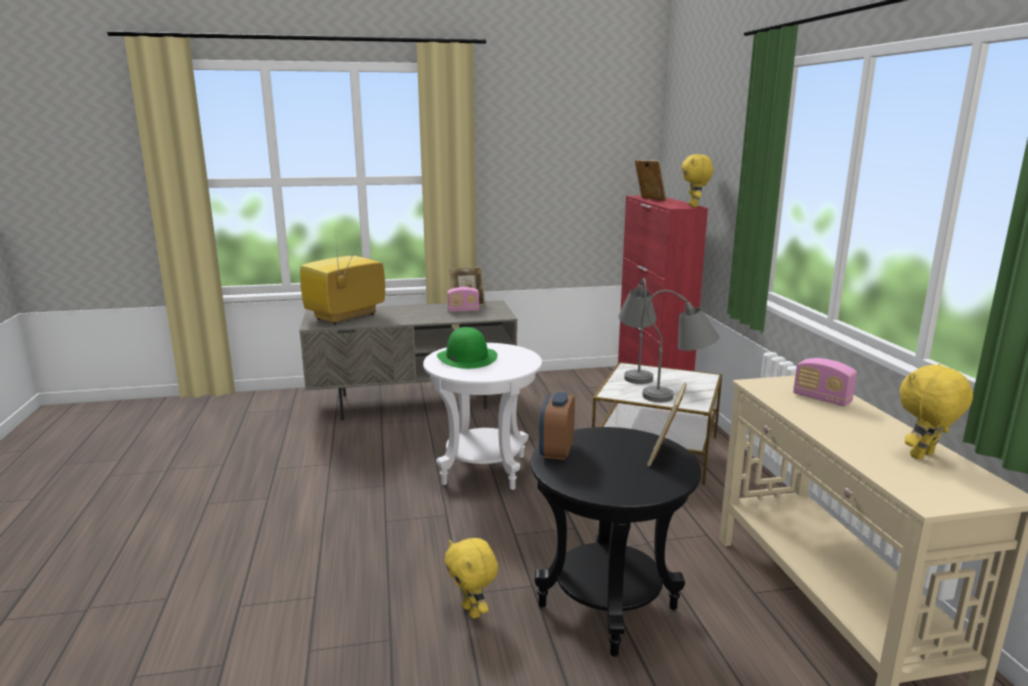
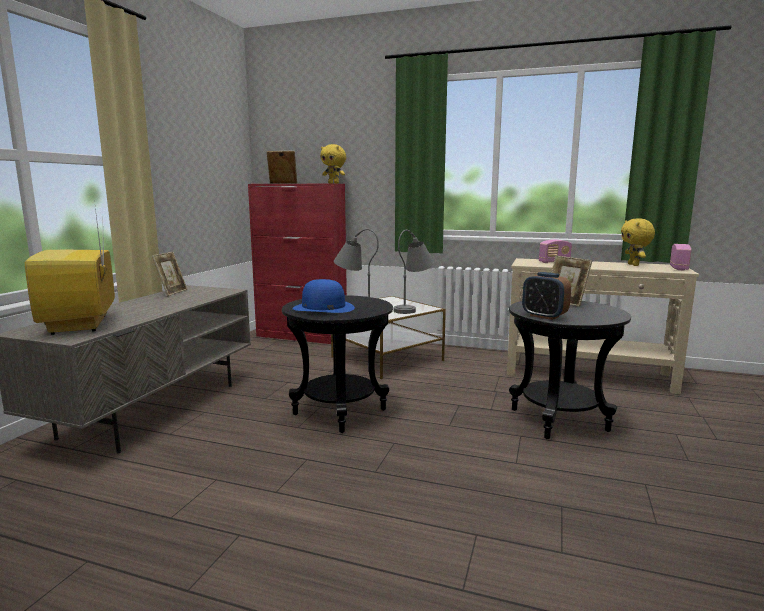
camera: 60 degrees left, 5 degrees down
white side table [423,343,542,490] -> black side table [282,295,393,433]
green hat [437,327,497,369] -> blue hat [292,279,355,313]
yellow plush toy [445,538,498,619] -> none
radio [447,287,479,312] -> radio moved to [670,244,691,270]

